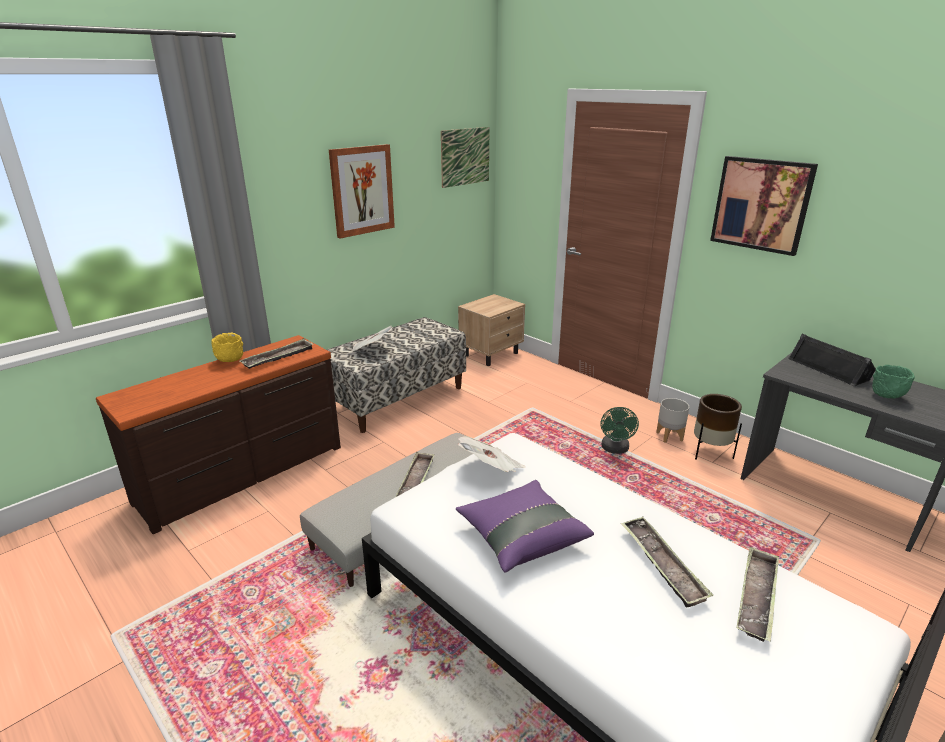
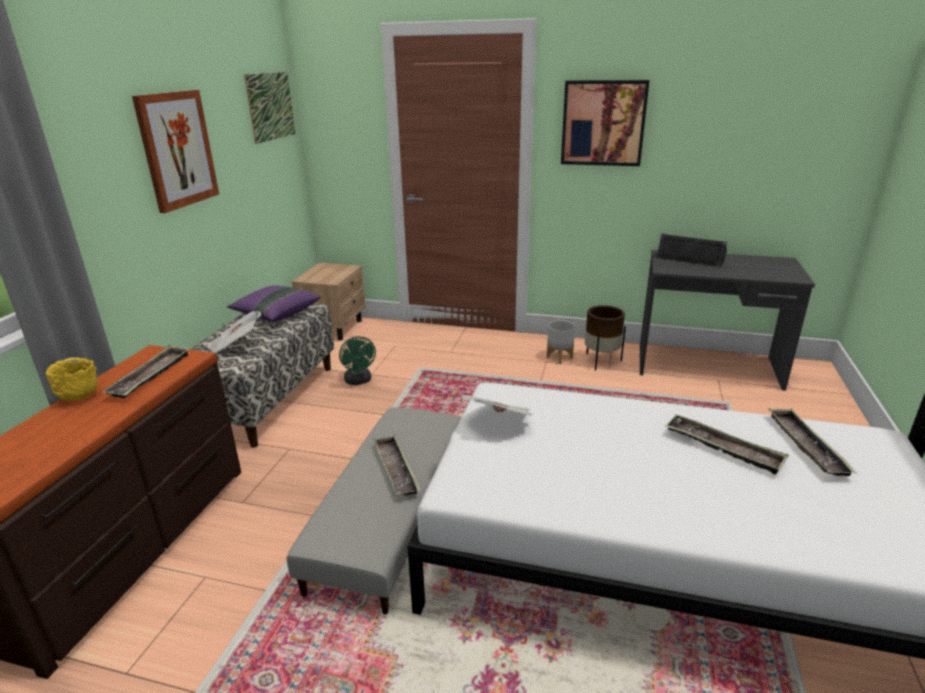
camera: 30 degrees left, 0 degrees up
purple pillow [456,480,594,573] -> purple pillow moved to [227,285,320,322]
green fan [600,407,639,454] -> green fan moved to [339,336,376,385]
green bowl [872,365,915,399] -> none

